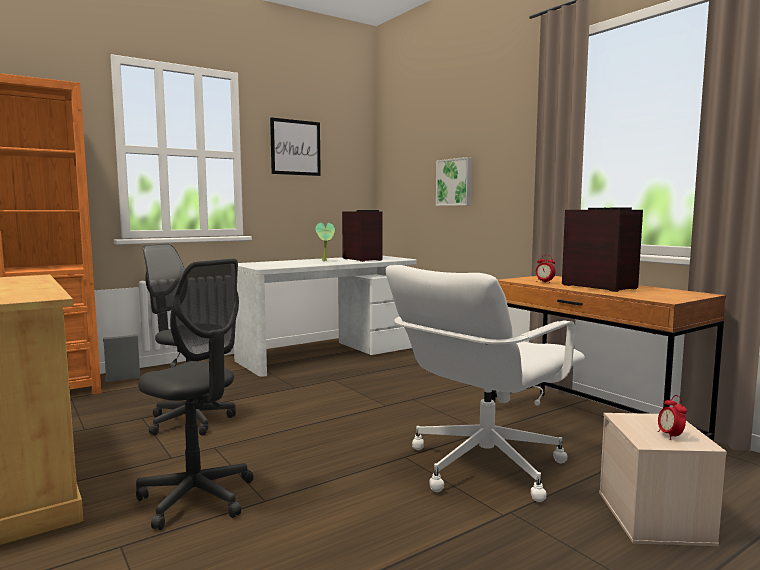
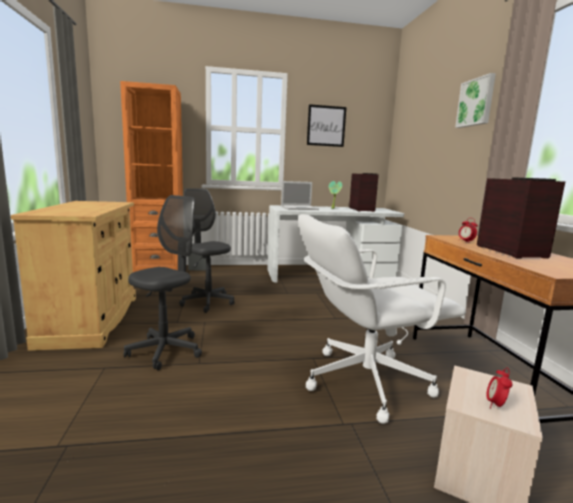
camera: 25 degrees right, 5 degrees up
grey office chair [136,259,253,530] -> grey office chair turned 120 degrees counterclockwise [124,195,202,370]
picture [436,157,472,206] -> picture moved to [455,73,496,128]
none -> laptop [281,181,319,210]

